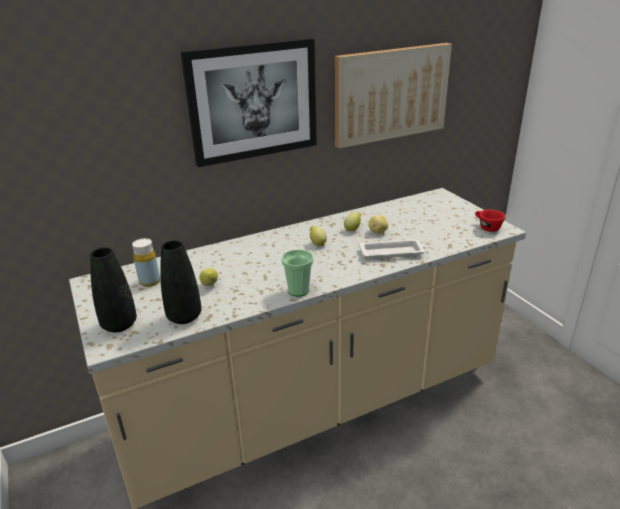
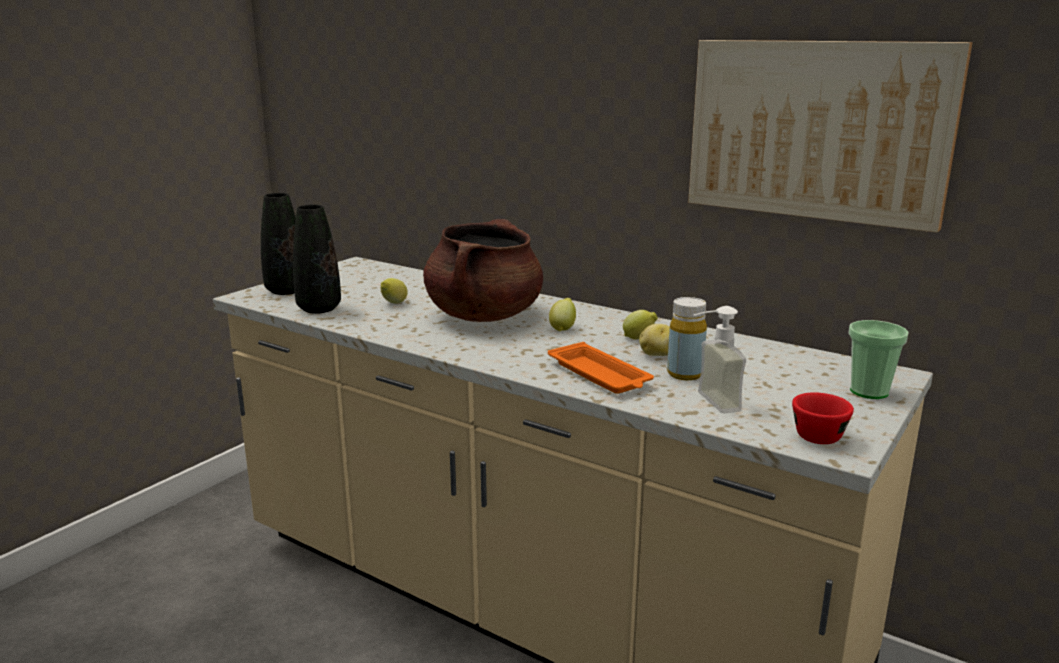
camera: 60 degrees right, 10 degrees down
yellow bottle [132,238,160,287] -> yellow bottle moved to [667,297,707,380]
picture [180,38,317,167] -> none
cup [281,250,314,296] -> cup moved to [848,320,909,399]
white tray [359,239,425,259] -> orange tray [548,342,654,394]
none -> brown cooking pot [423,219,543,322]
none -> soap dispenser [693,306,746,413]

